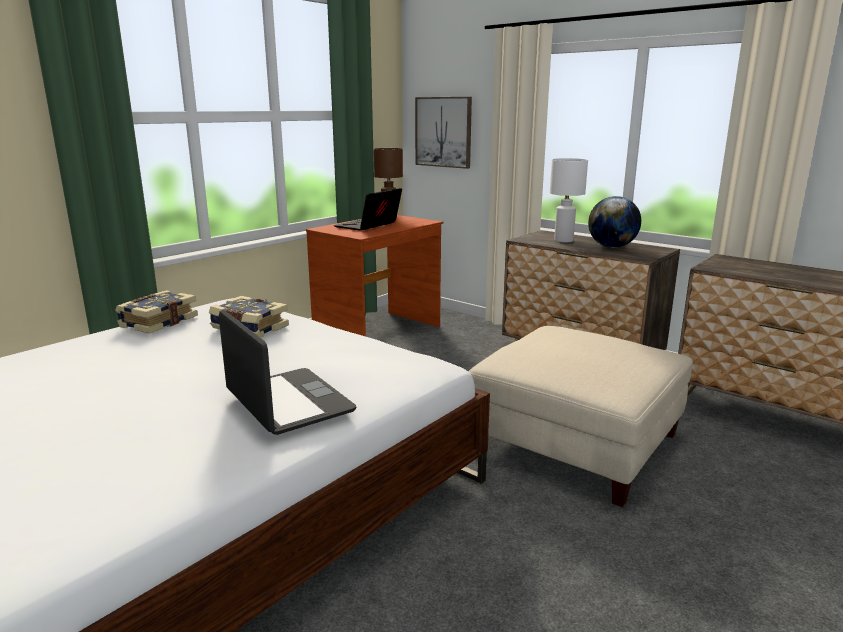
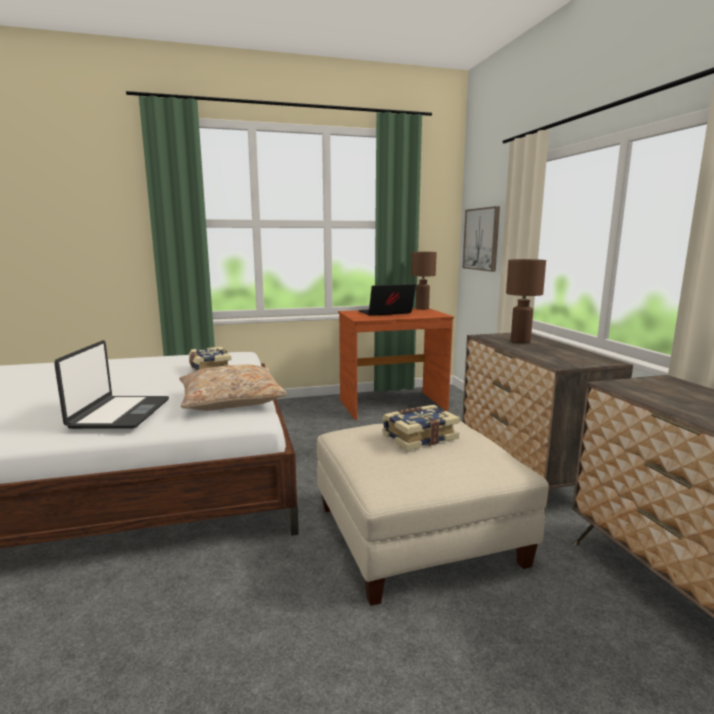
camera: 35 degrees right, 5 degrees down
book [115,290,198,334] -> book moved to [382,405,460,451]
white table lamp [550,158,588,242] -> brown table lamp [506,259,546,343]
globe [588,196,641,248] -> none
none -> beige pillow [179,364,287,411]

